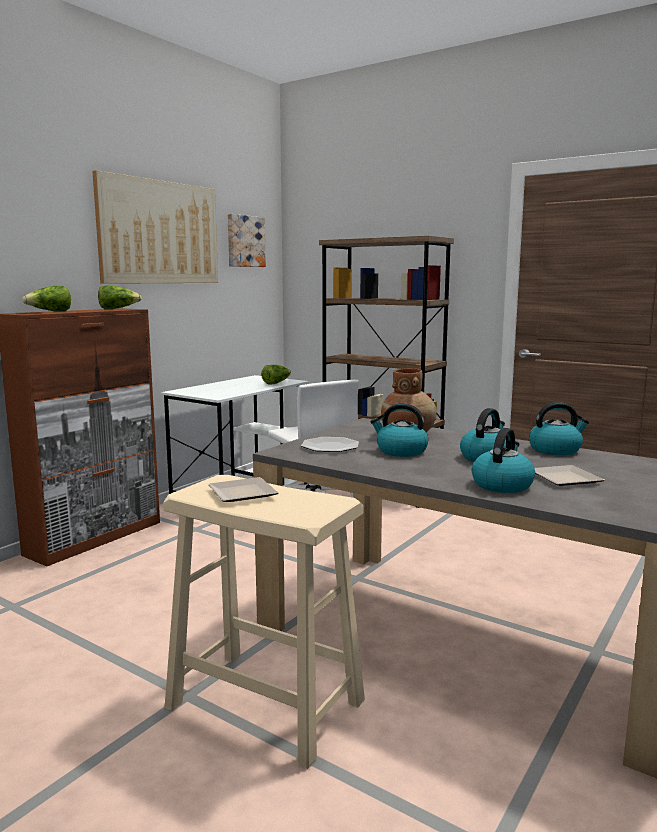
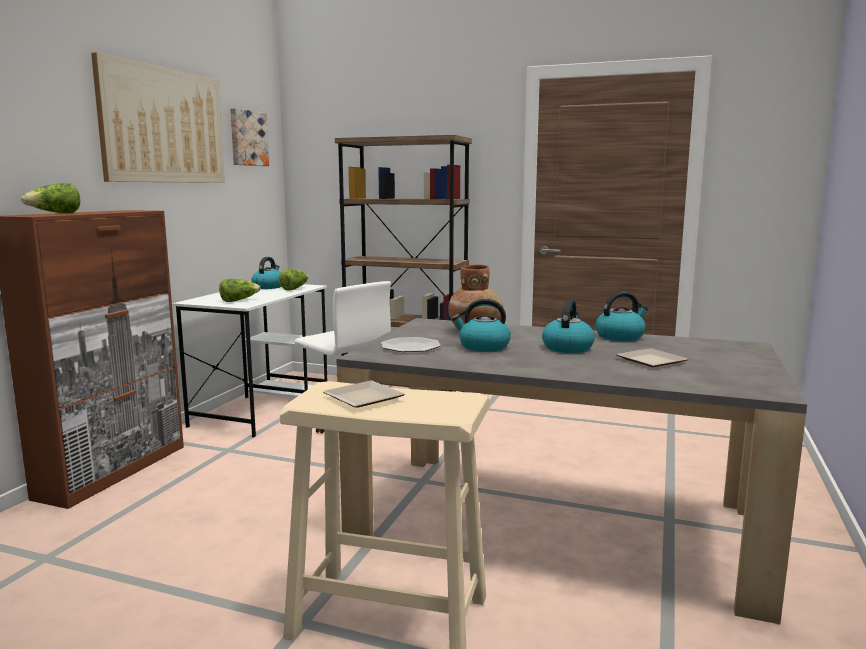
camera: 15 degrees left, 0 degrees up
lettuce [98,285,142,309] -> lettuce moved to [219,279,261,302]
kettle [472,428,535,493] -> kettle moved to [251,257,281,289]

